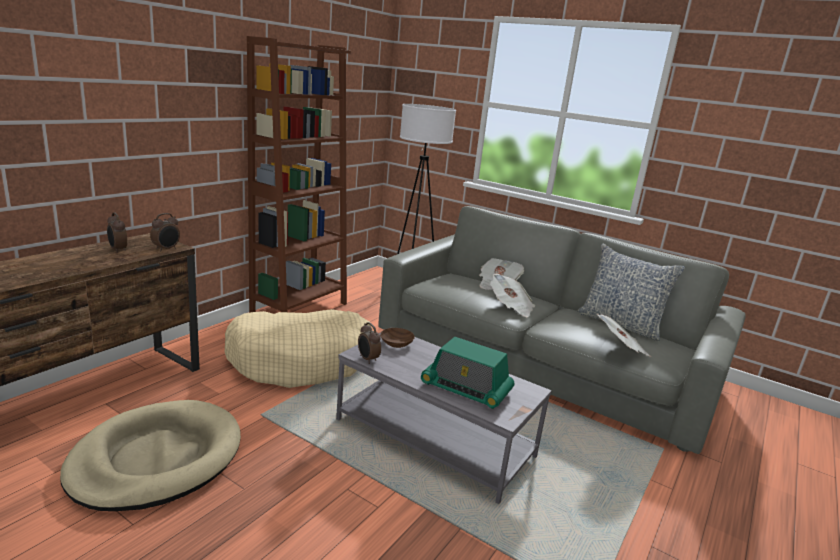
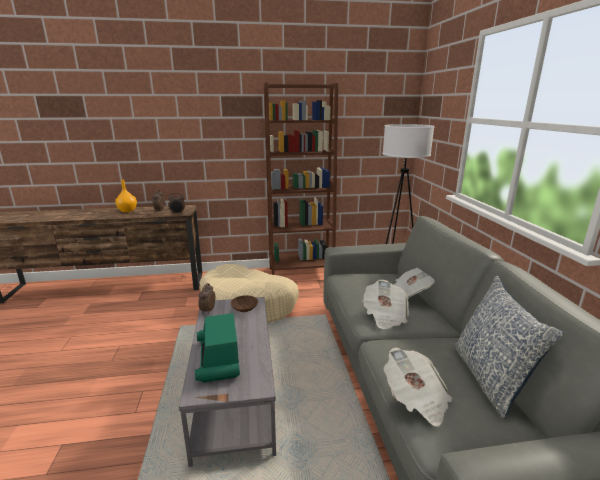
camera: 50 degrees right, 0 degrees up
beige dog bed [60,400,241,511] -> none
none -> orange vase [115,179,137,212]

